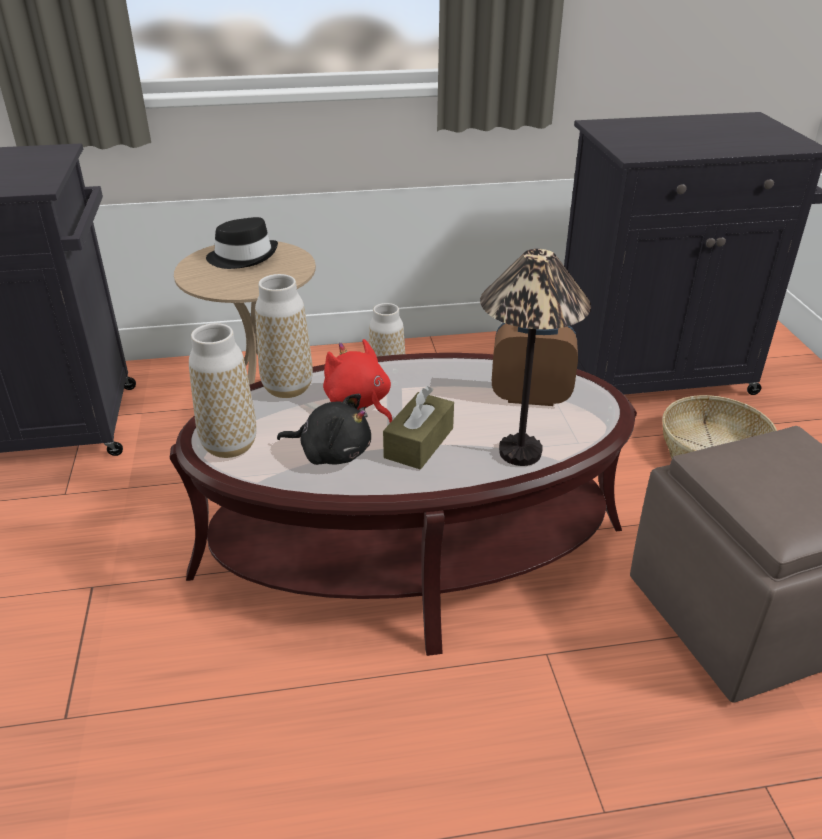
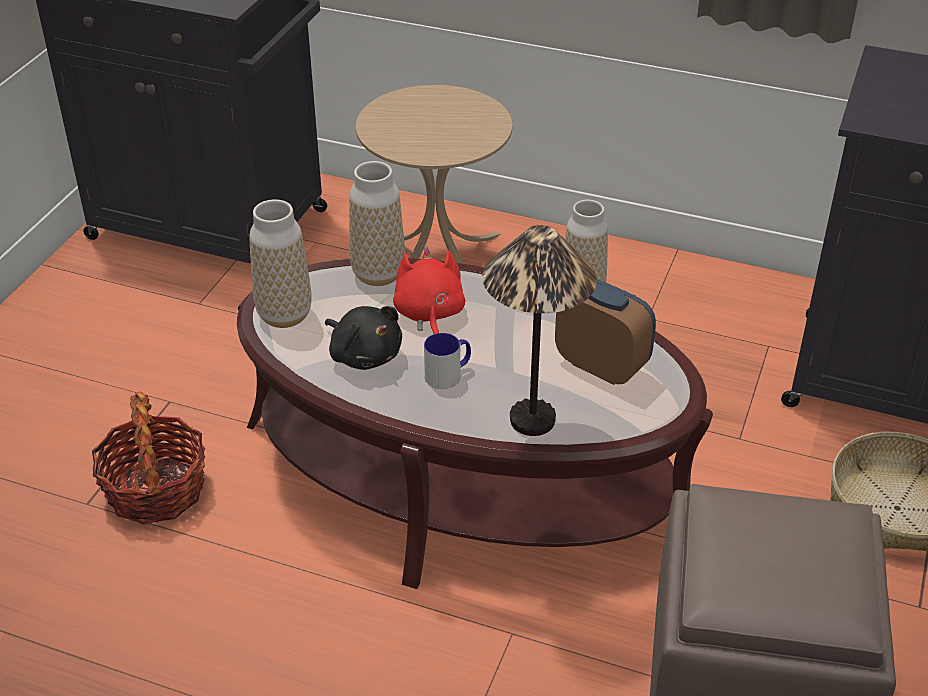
camera: 30 degrees right, 5 degrees up
black hat [206,217,278,269] -> none
brown tissue box [383,386,454,469] -> mug [424,333,471,389]
none -> basket [92,392,206,525]

